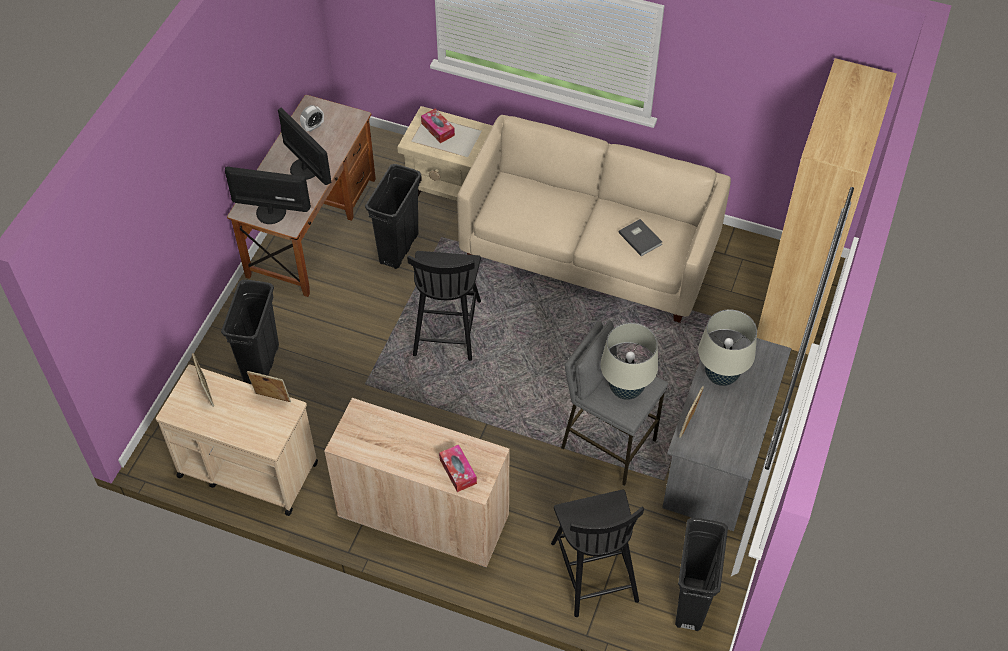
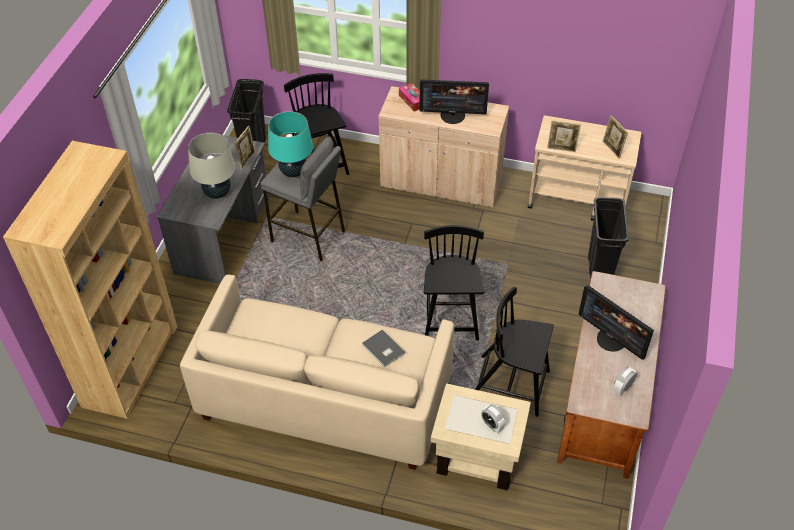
camera: 175 degrees right, 5 degrees down
monitor [225,167,311,224] -> monitor moved to [419,79,489,124]
black trash can [365,164,421,269] -> black chair [474,286,554,417]
tissue box [421,109,455,143] -> alarm clock [481,405,505,433]
beige table lamp [600,323,658,400] -> turquoise table lamp [268,111,313,177]
grey book [619,219,662,256] -> grey book moved to [362,330,405,368]

